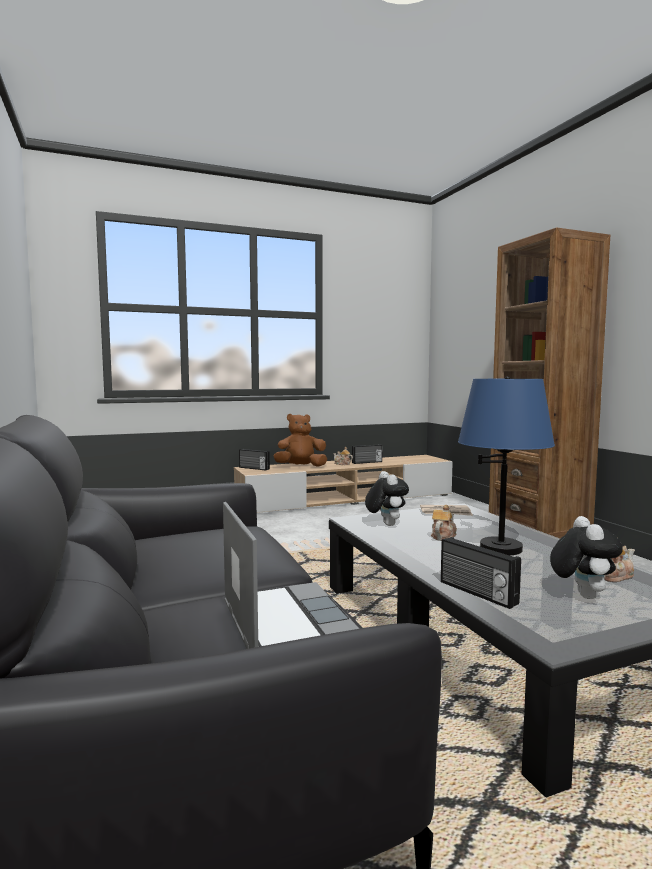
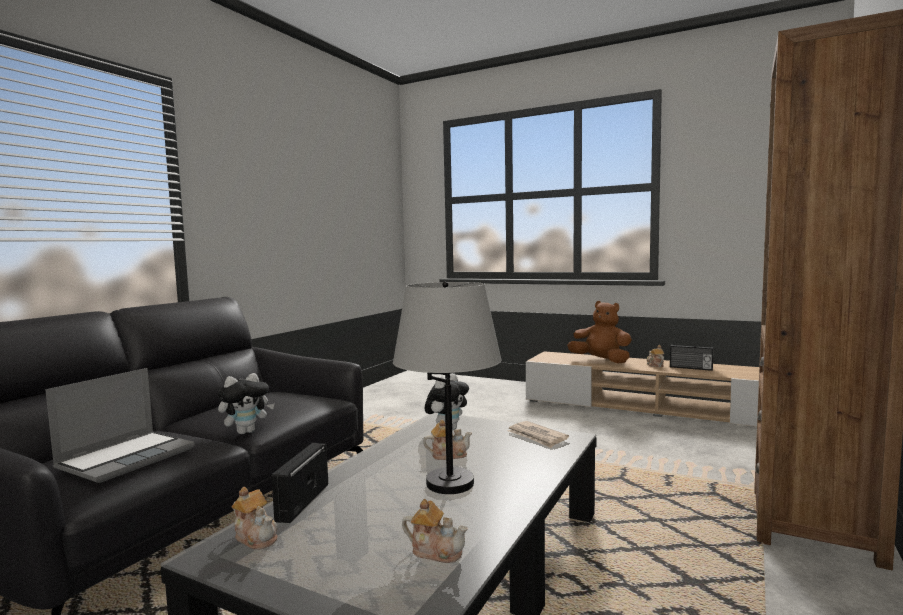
camera: 50 degrees right, 0 degrees up
radio [239,449,270,470] -> none
blue table lamp [458,376,555,555] -> grey table lamp [393,282,502,494]
plush toy [550,516,623,599] -> plush toy moved to [218,373,275,434]
none -> teapot [231,487,278,550]

